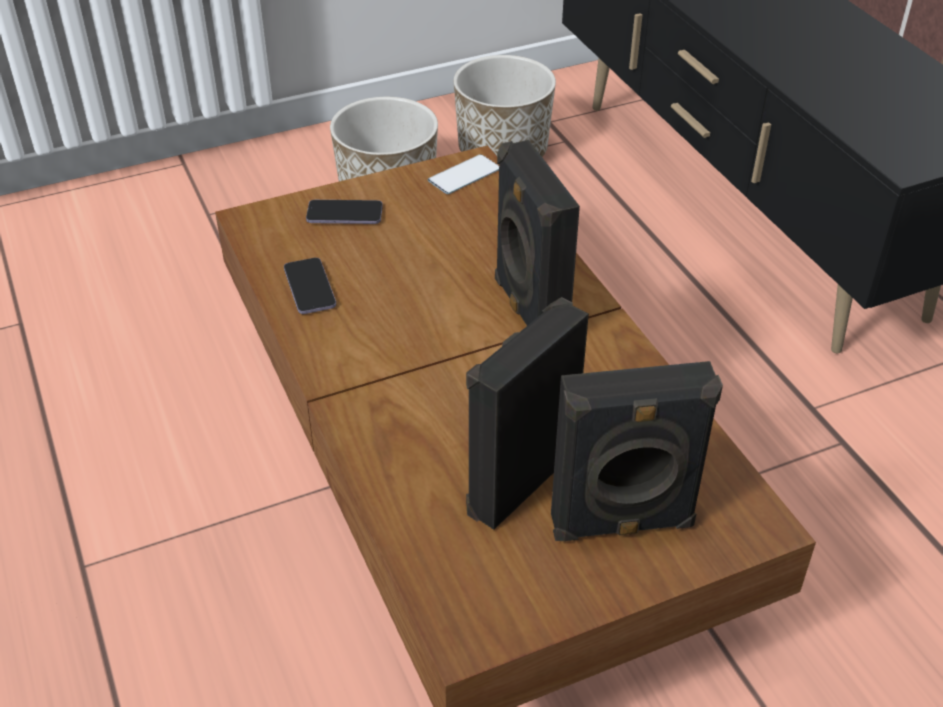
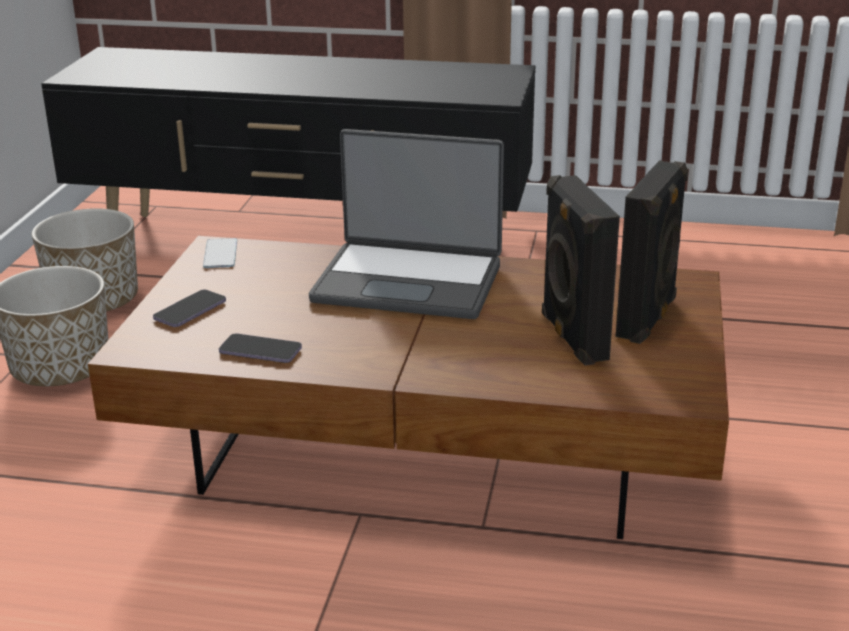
camera: 55 degrees left, 15 degrees down
black speaker [495,140,580,326] -> laptop [309,129,504,319]

